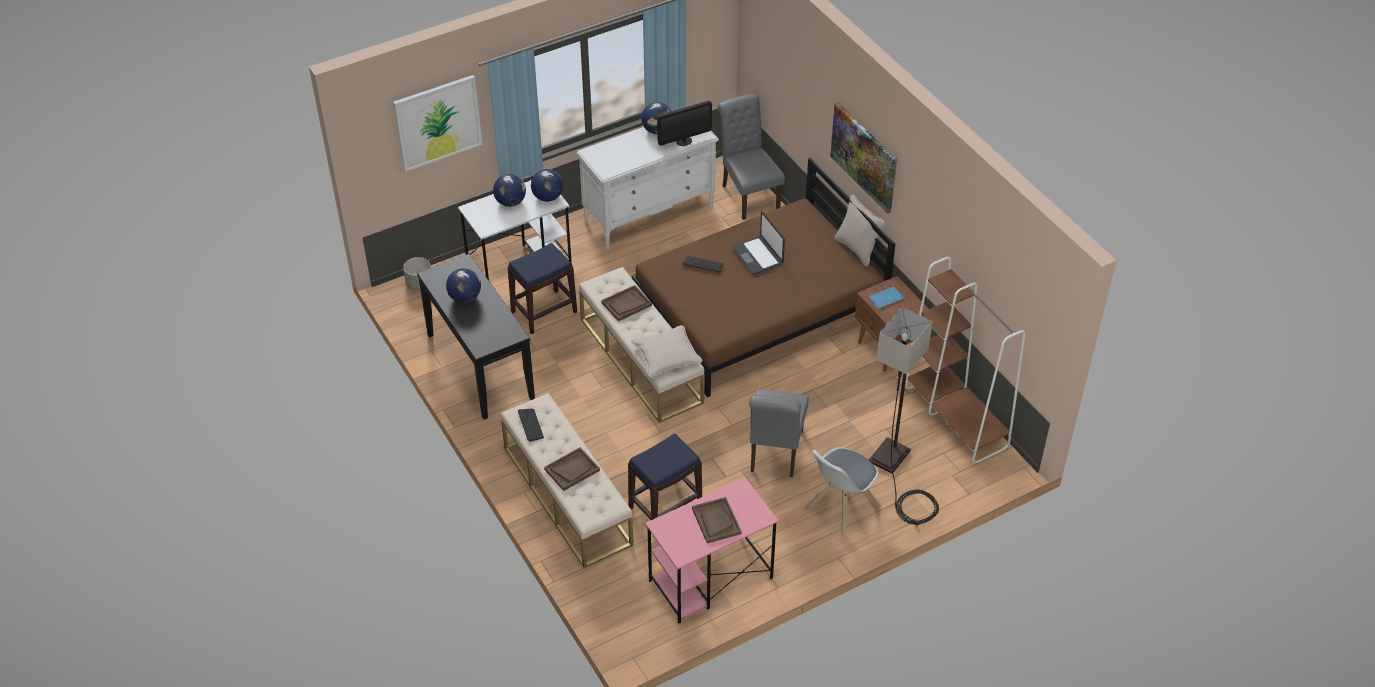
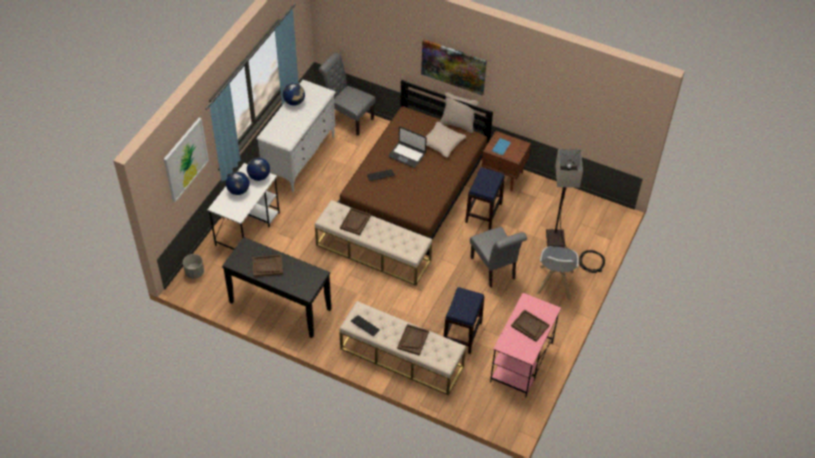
camera: 35 degrees left, 5 degrees up
globe [446,268,481,303] -> brown tray [252,254,283,277]
stool [508,243,577,334] -> stool moved to [465,167,505,230]
beige pillow [631,325,702,377] -> beige pillow moved to [425,122,466,157]
monitor [657,101,712,146] -> none
brown clothes rack [905,257,1026,463] -> none

